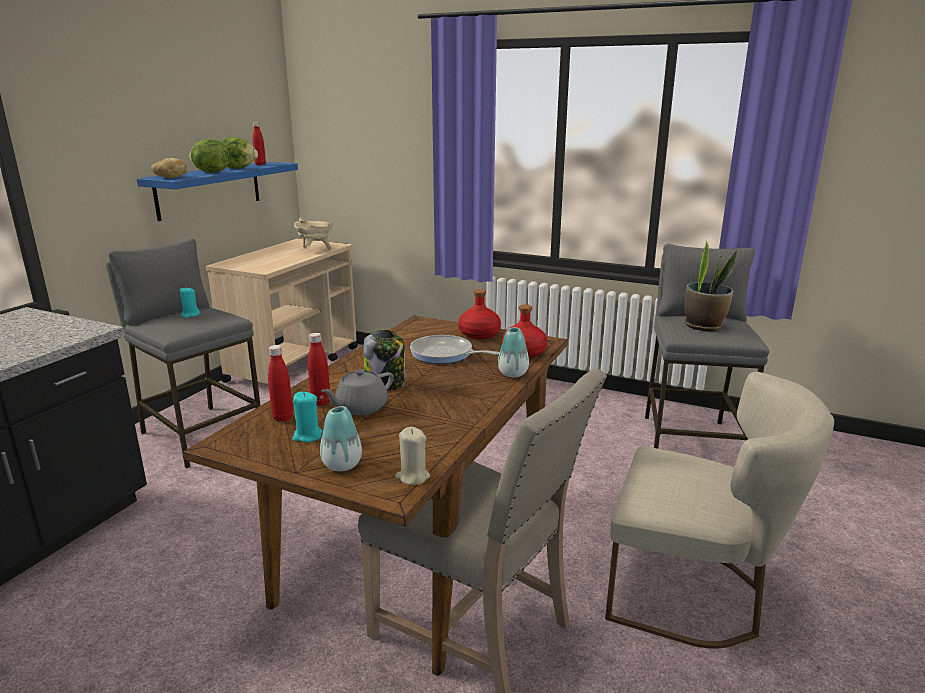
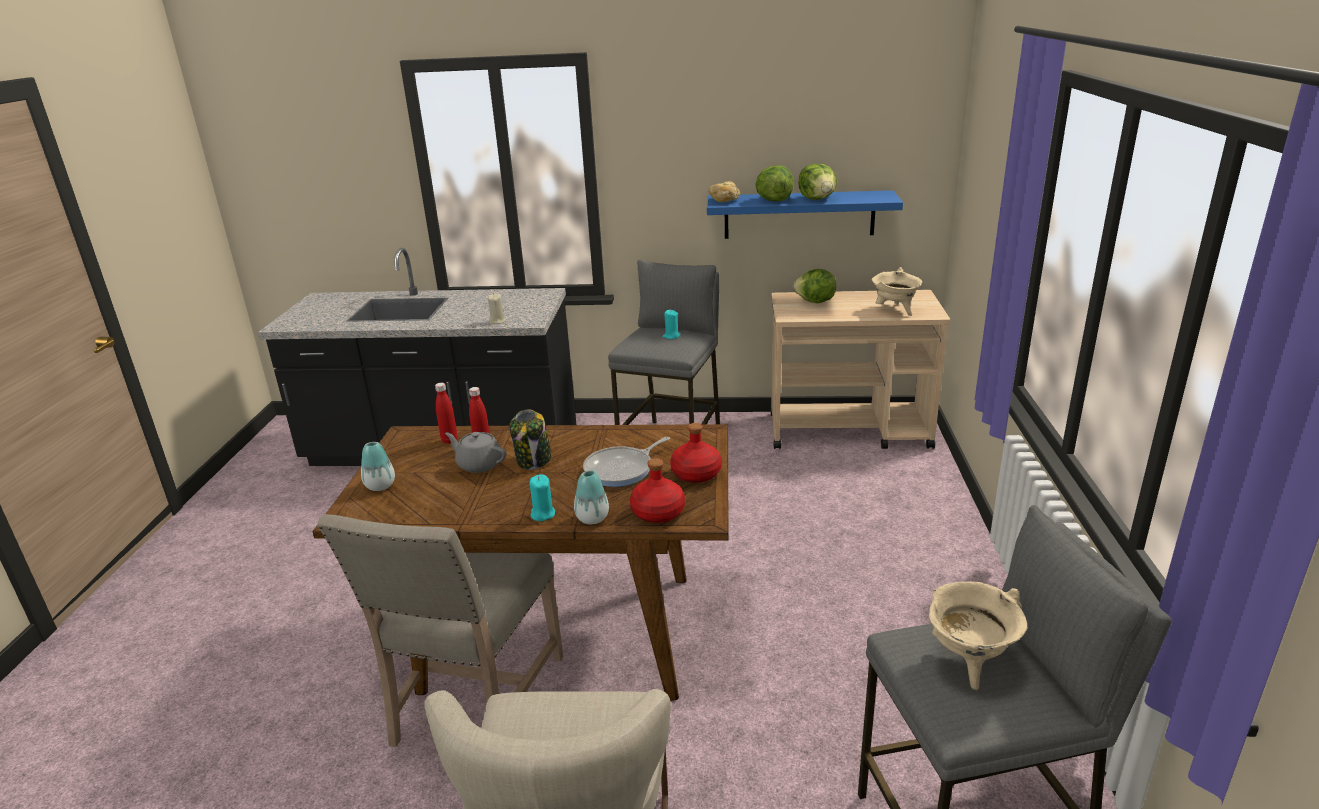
camera: 70 degrees right, 5 degrees up
red bottle [253,122,266,165] -> none
turquoise candle [292,392,323,442] -> turquoise candle moved to [529,474,555,521]
beige candle [395,427,430,485] -> beige candle moved to [488,293,506,324]
frying pan [410,335,499,364] -> frying pan turned 135 degrees counterclockwise [583,437,670,487]
potted plant [684,241,737,331] -> beige cooking pot [929,582,1027,690]
none -> lettuce [793,269,836,303]

